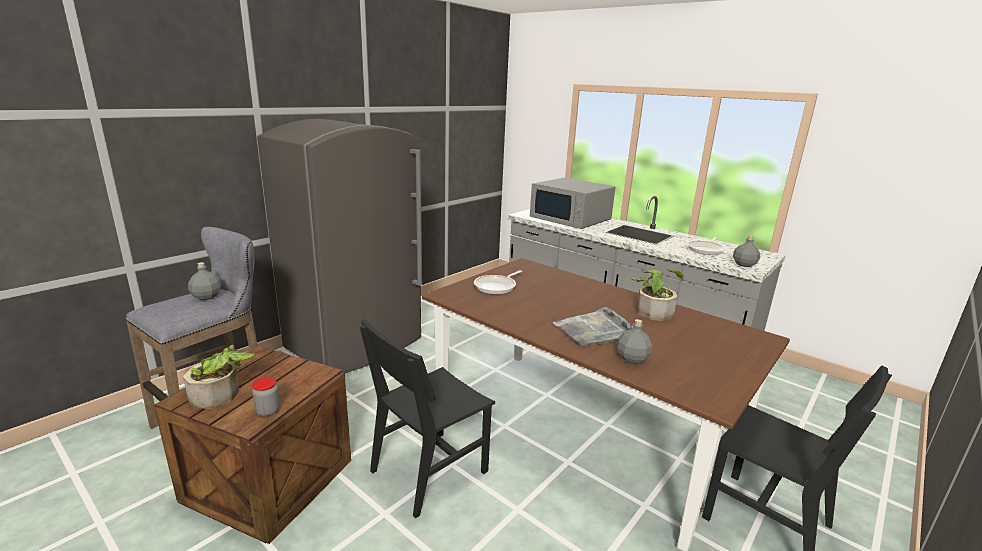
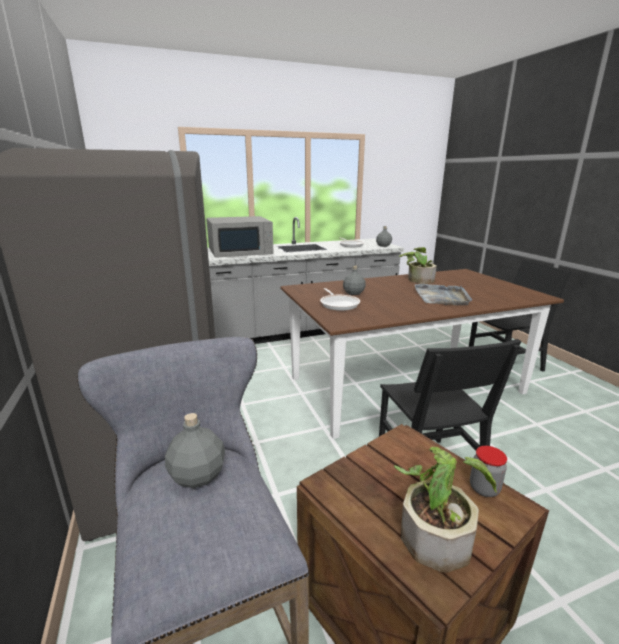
camera: 60 degrees left, 0 degrees up
grey bottle [617,319,652,364] -> grey bottle moved to [343,266,366,295]

